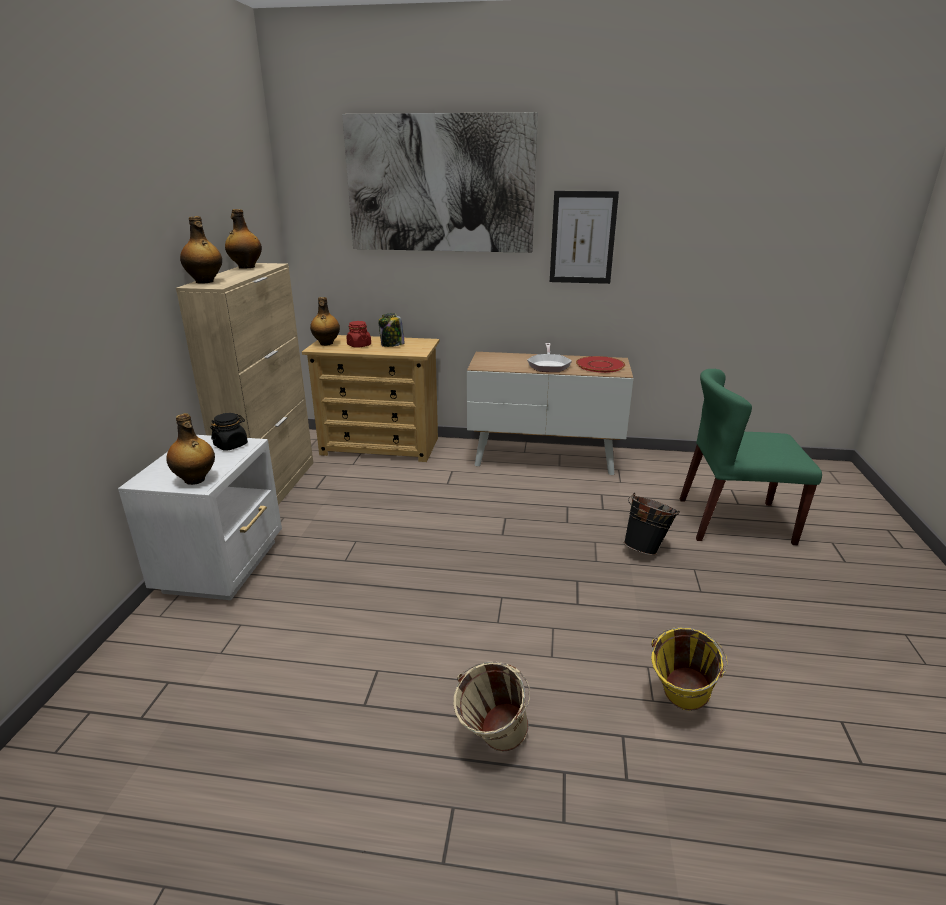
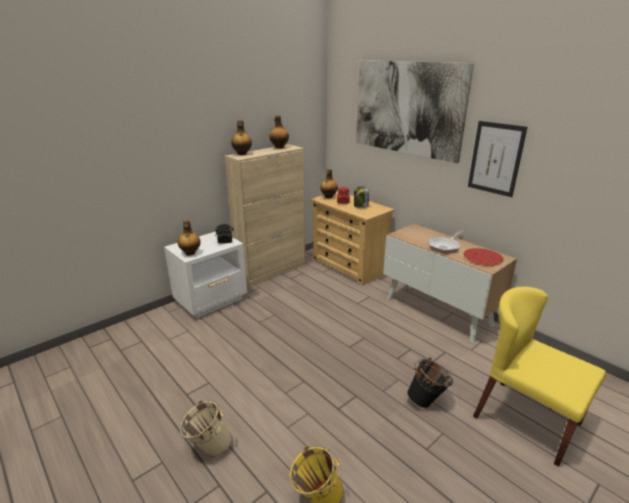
camera: 40 degrees right, 0 degrees up
green chair [680,369,822,545] -> yellow chair [473,287,606,467]

